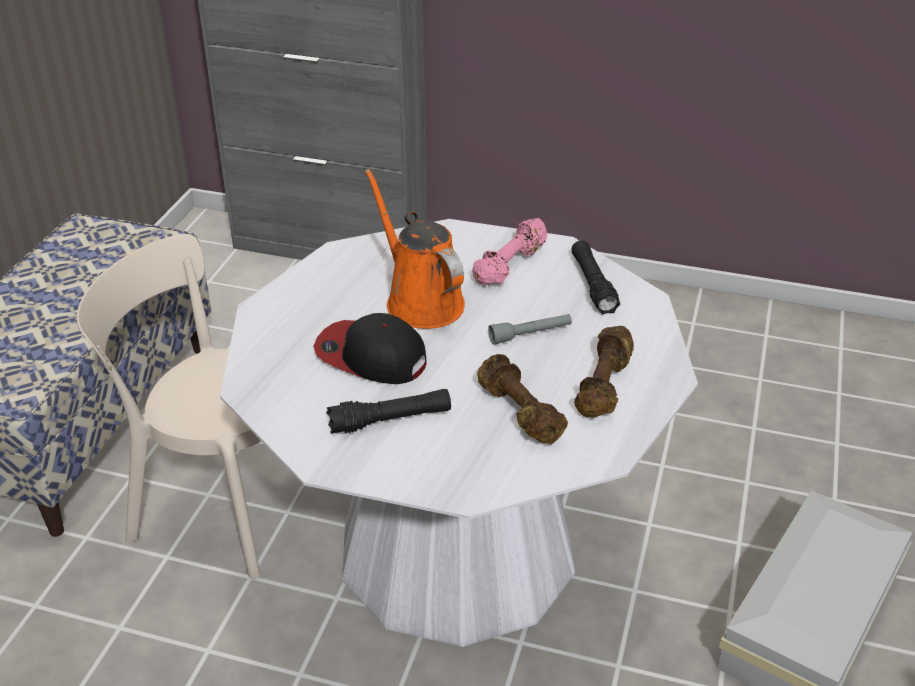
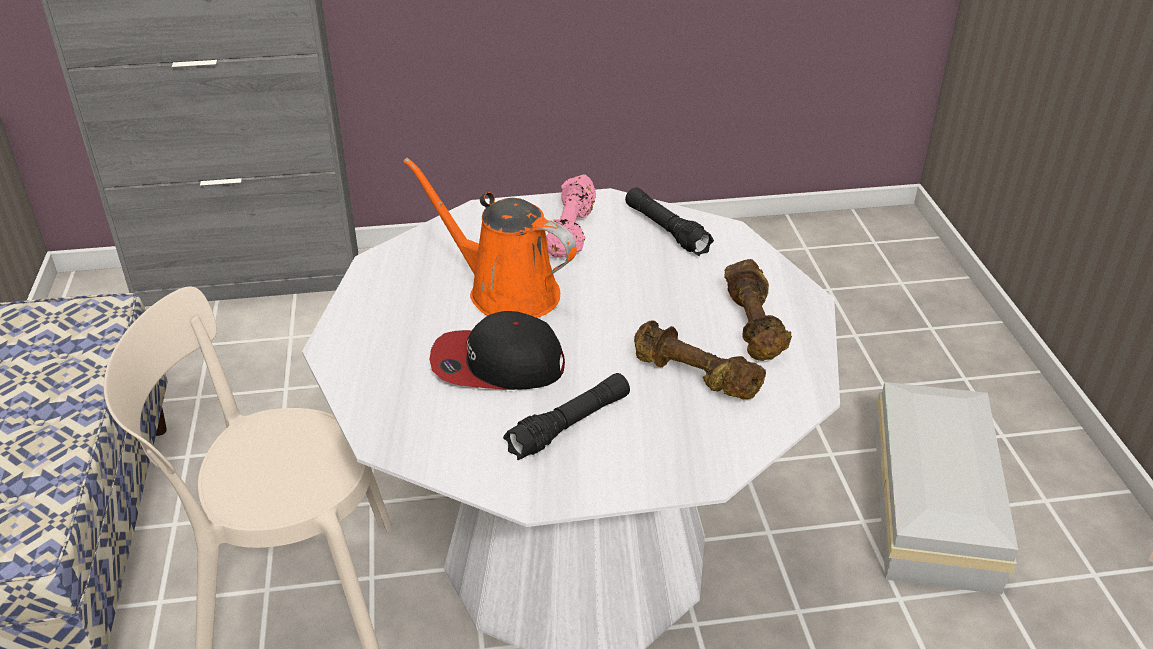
camera: 25 degrees left, 0 degrees up
grey flashlight [488,314,572,345] -> none

